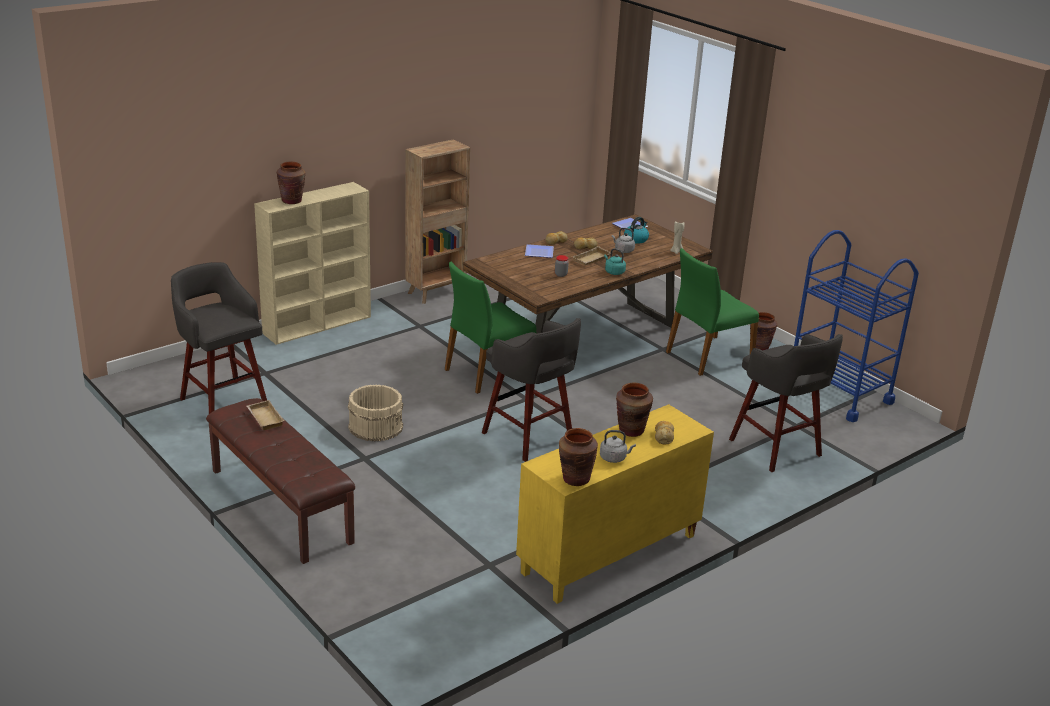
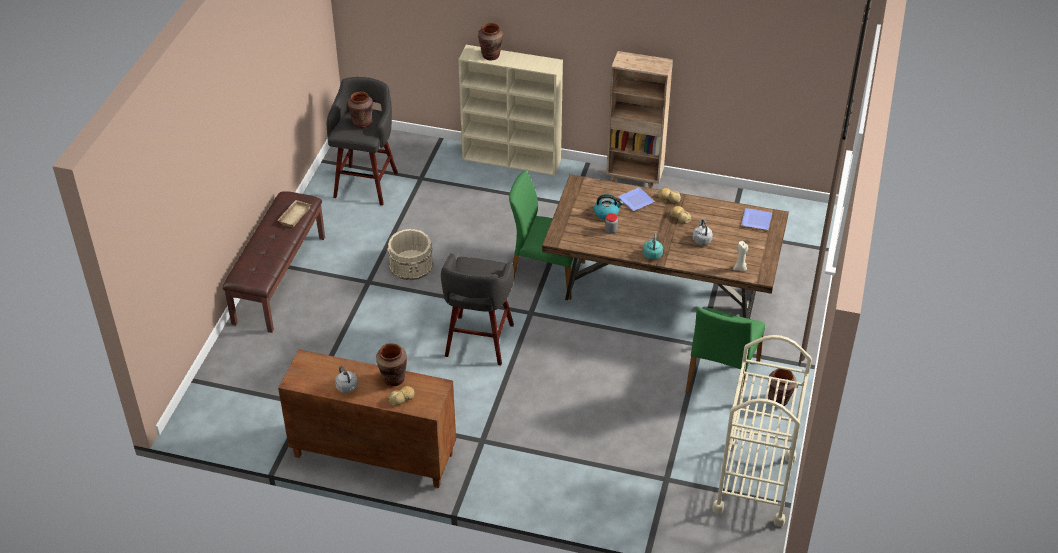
camera: 55 degrees right, 15 degrees up
yellow cabinet [516,404,714,604] -> brown cabinet [278,350,456,488]
brown vase [559,428,598,486] -> brown vase moved to [347,92,373,129]
beige tray [572,246,611,265] -> none
kettle [624,217,649,244] -> kettle moved to [594,194,623,220]
green chair [666,248,759,376] -> green chair turned 90 degrees counterclockwise [686,306,765,393]
grey stool [729,334,843,472] -> none
blue cart [794,230,919,422] -> beige cart [712,335,812,527]

